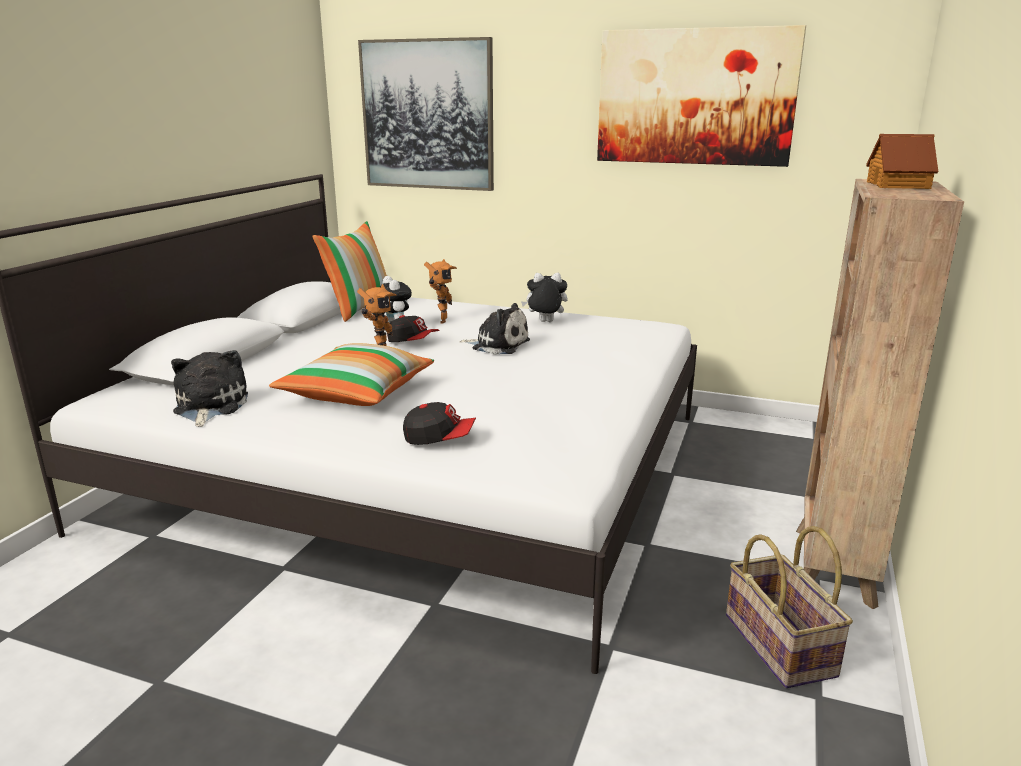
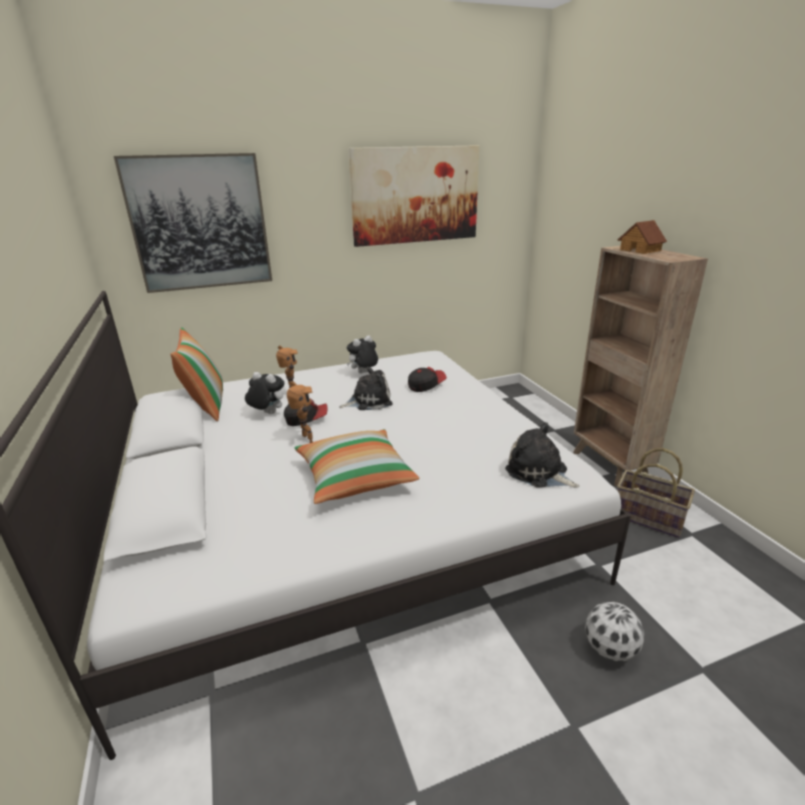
camera: 40 degrees left, 5 degrees up
plush toy [171,350,248,427] -> plush toy moved to [505,422,580,488]
cap [403,402,476,445] -> cap moved to [408,366,447,392]
none -> football [585,602,645,661]

